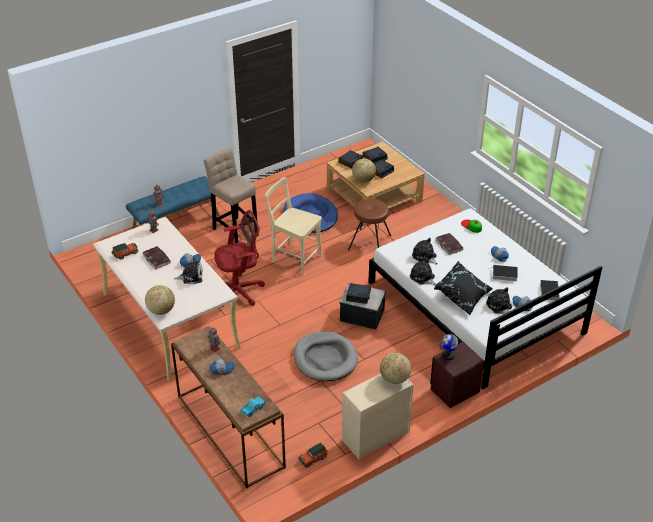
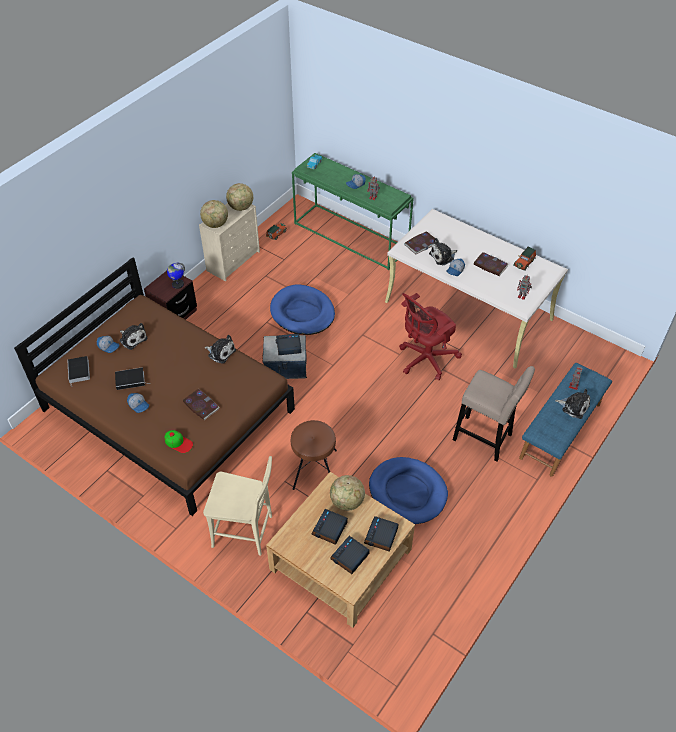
camera: 160 degrees right, 10 degrees up
globe [145,285,175,315] -> globe moved to [226,183,253,211]
brown console table [171,326,286,489] -> green console table [292,153,414,270]
beige chair [265,177,322,275] -> beige chair moved to [203,456,272,556]
grey dog bed [294,331,358,381] -> blue dog bed [270,285,335,335]
white bed [368,209,602,390] -> brown bed [14,257,295,516]
plush toy [412,238,438,264] -> plush toy moved to [555,389,590,419]
black pillow [434,261,493,315] -> none
none -> book [405,231,435,254]

